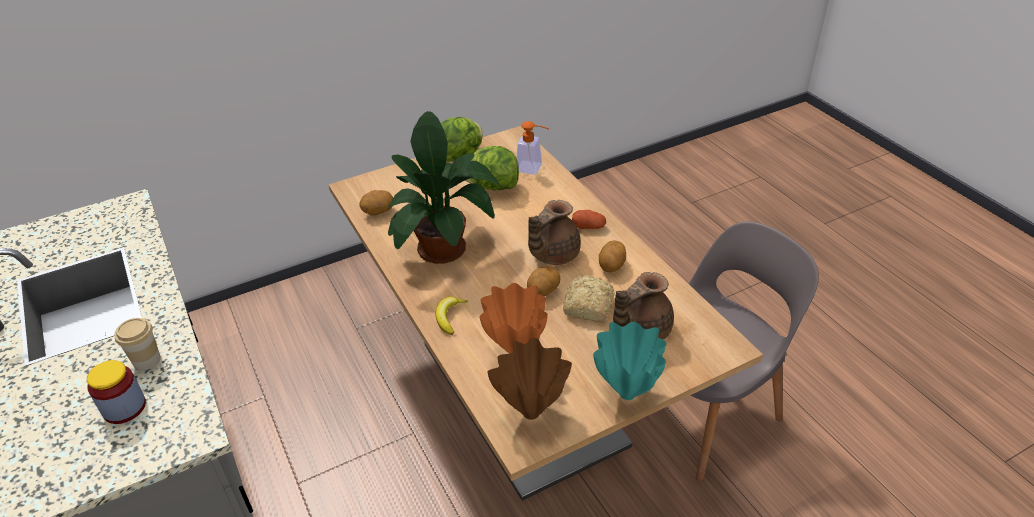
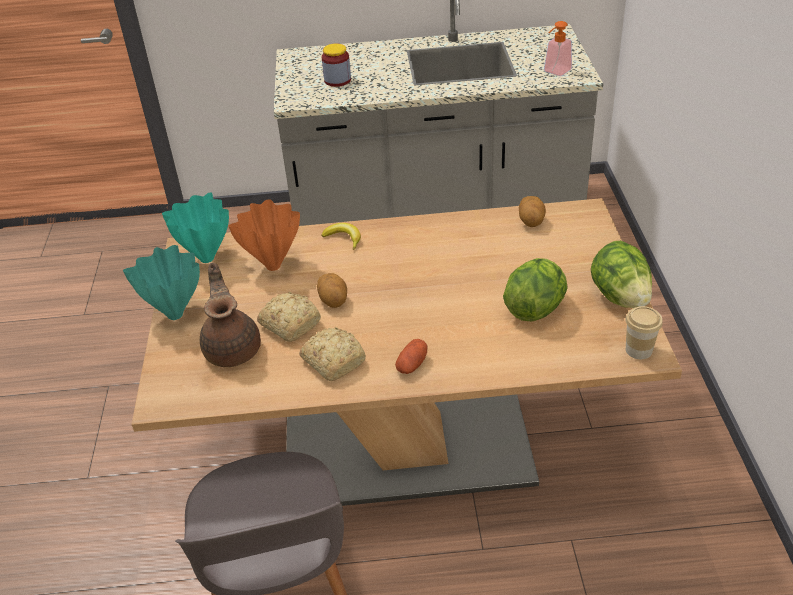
camera: 115 degrees right, 0 degrees up
cup [114,318,161,370] -> cup moved to [625,306,663,359]
potted plant [385,111,502,264] -> none
brown vase [487,338,572,420] -> turquoise vase [162,192,229,263]
soap dispenser [516,121,550,175] -> soap dispenser moved to [544,21,572,76]
brown teapot [528,200,581,265] -> none
potato [599,240,626,273] -> bread [299,327,366,381]

